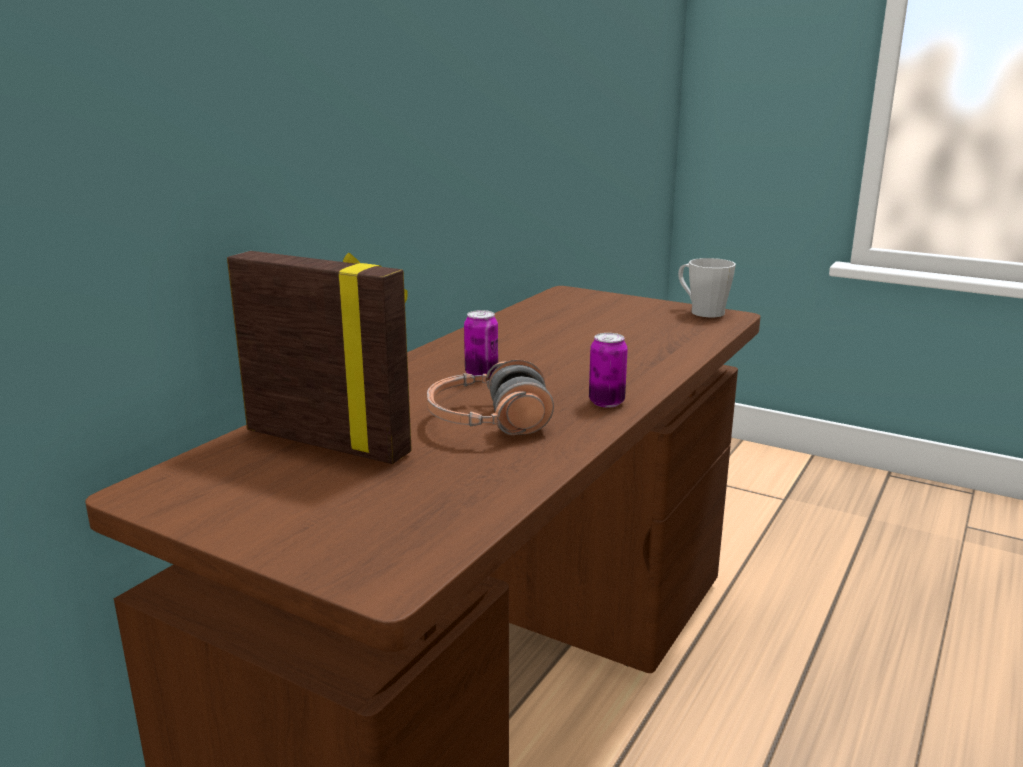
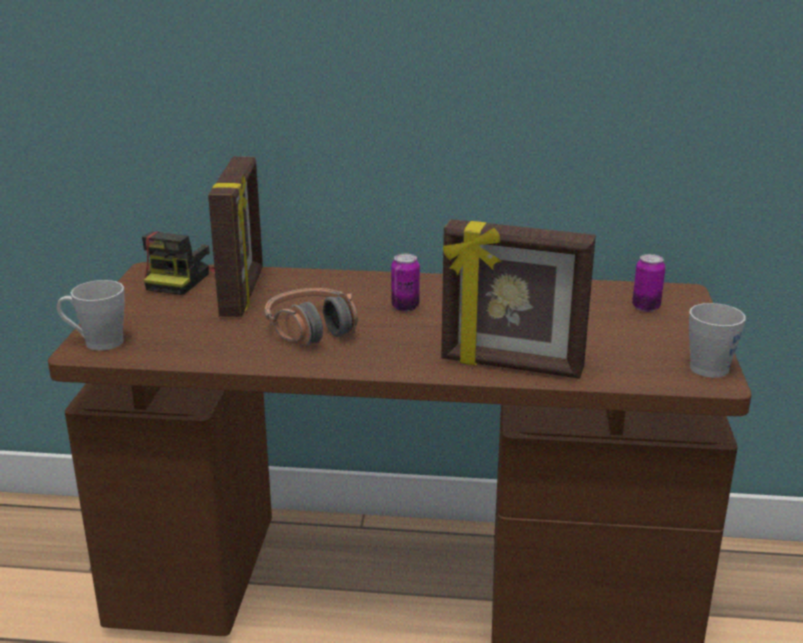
camera: 65 degrees right, 5 degrees up
can [589,333,628,408] -> can moved to [632,254,666,312]
none -> grey mug [57,280,125,351]
none -> camera [142,231,215,295]
none -> picture frame [441,219,596,379]

